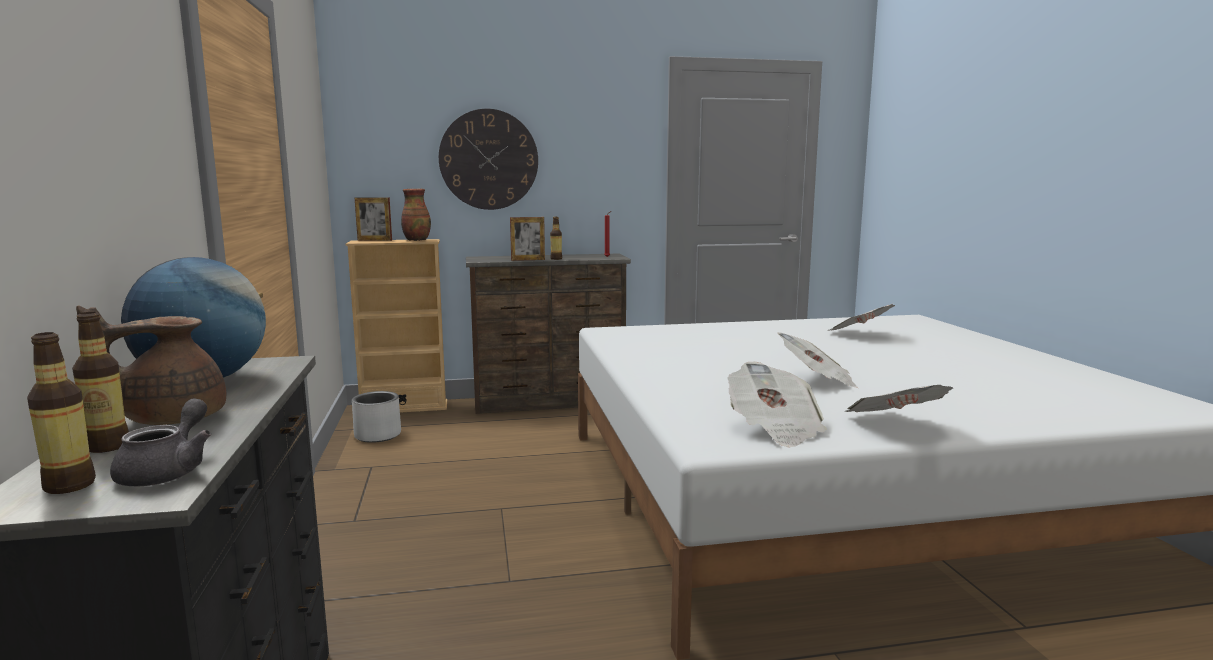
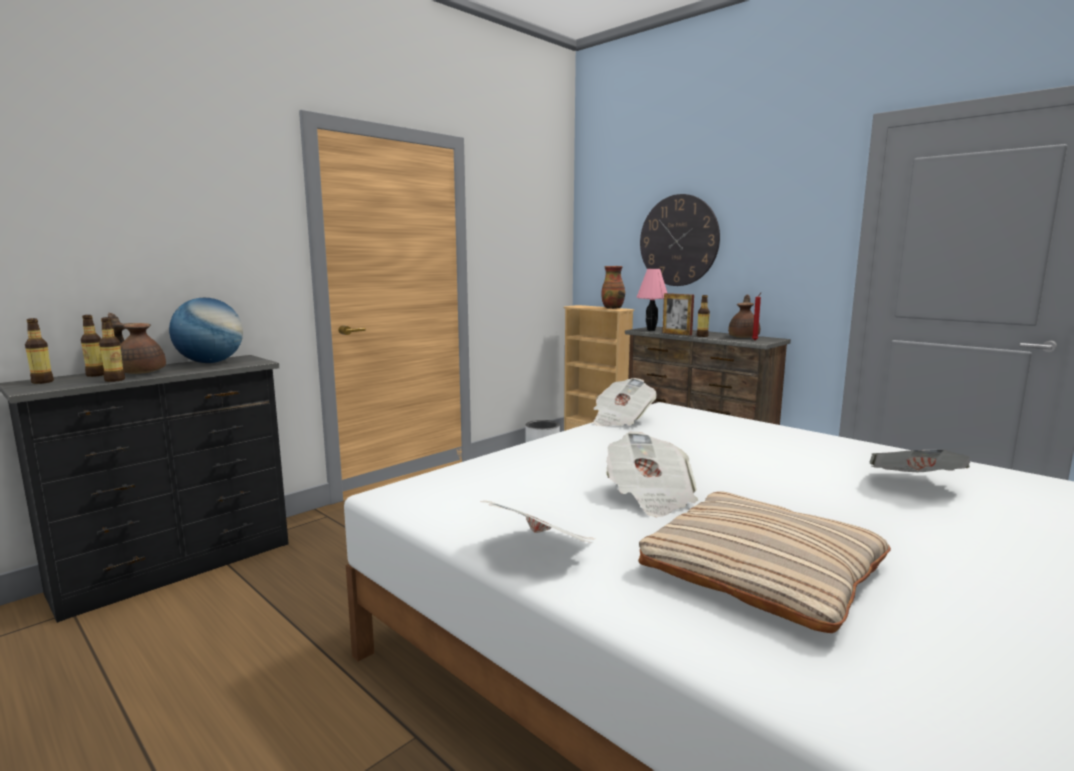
camera: 55 degrees right, 0 degrees up
grey teapot [110,398,211,487] -> none
picture frame [355,197,392,241] -> none
newspaper [727,362,827,448] -> newspaper moved to [593,378,657,426]
none -> bottle [99,317,125,382]
none -> pink table lamp [636,269,667,331]
none -> beige pillow [639,491,891,633]
none -> brown teapot [728,294,760,338]

